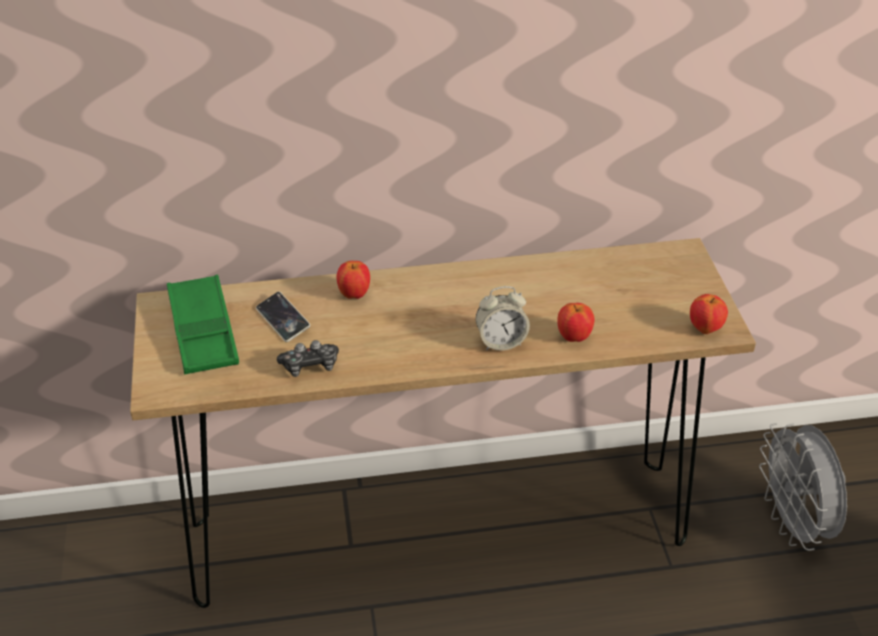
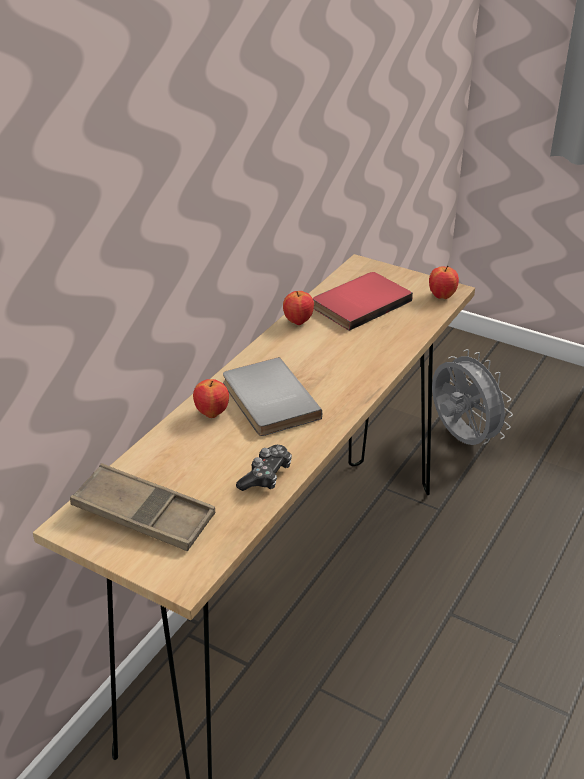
camera: 50 degrees left, 5 degrees down
green tray [167,275,239,374] -> brown tray [70,463,215,551]
phone [256,292,310,342] -> none
alarm clock [476,286,530,351] -> none
apple [557,303,594,342] -> apple moved to [283,291,314,325]
grey fan [759,423,847,551] -> grey fan turned 150 degrees counterclockwise [432,349,513,445]
none -> grey book [223,357,322,436]
none -> red book [313,272,413,331]

